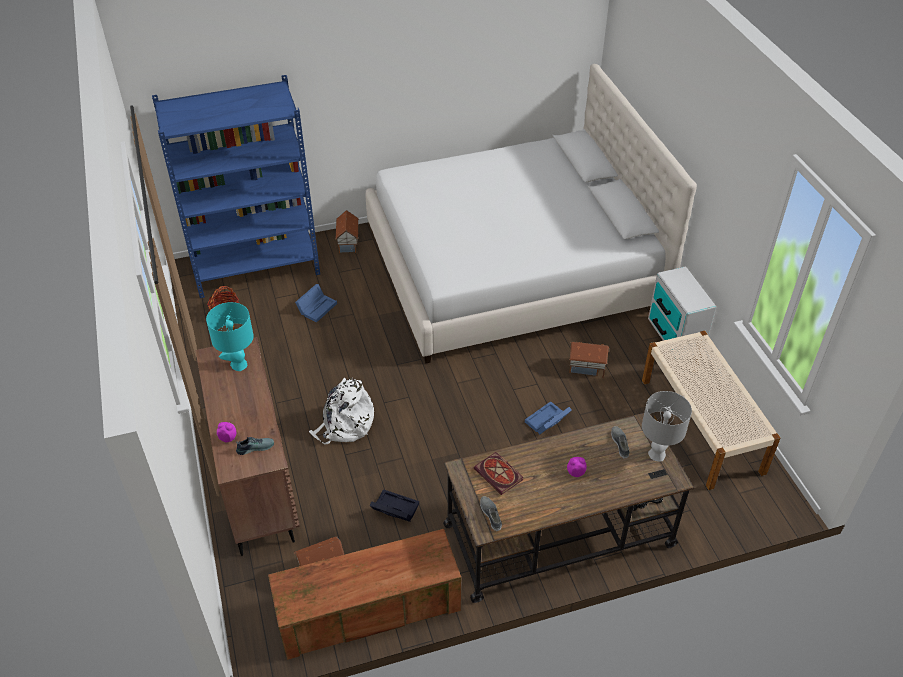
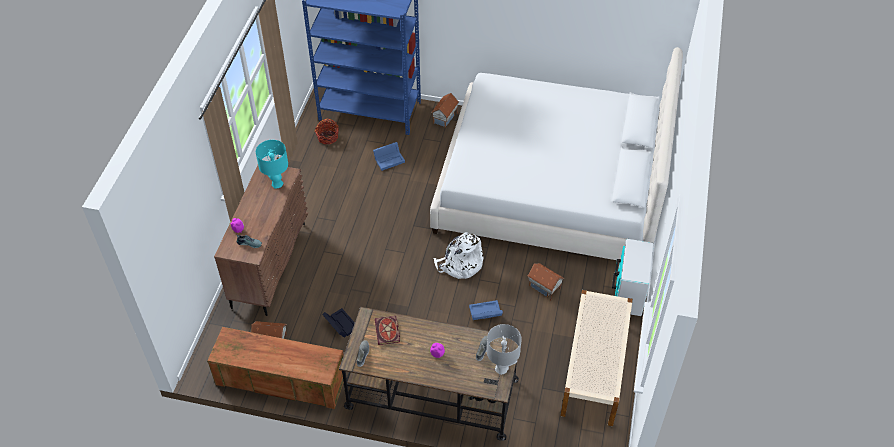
camera: 30 degrees right, 5 degrees up
white backpack [309,378,374,445] -> white backpack moved to [433,232,483,279]

